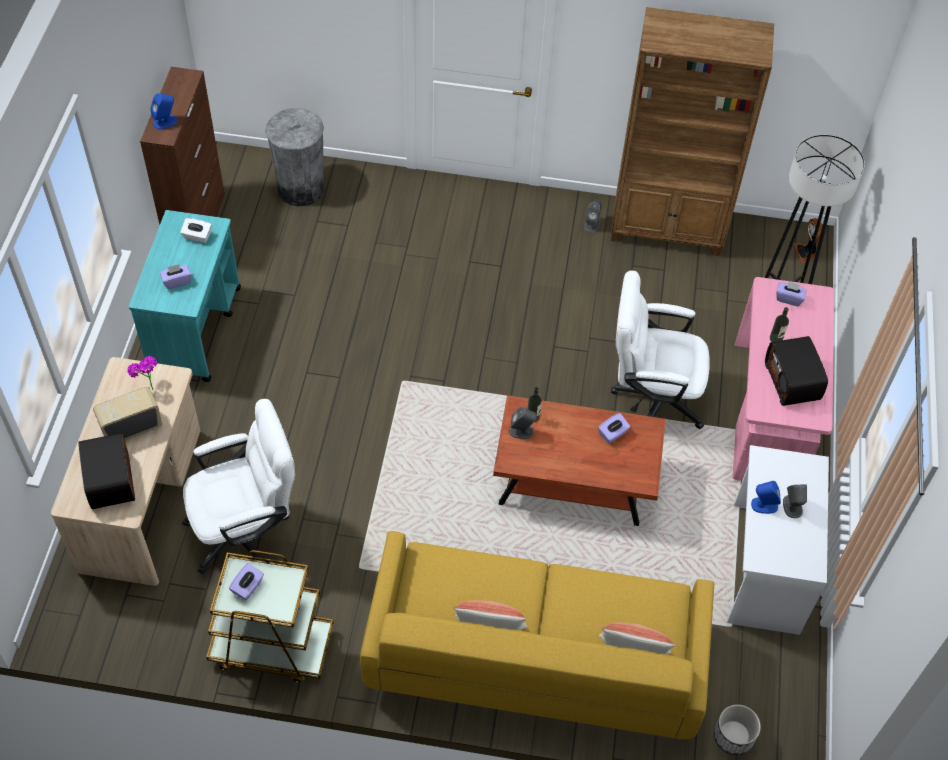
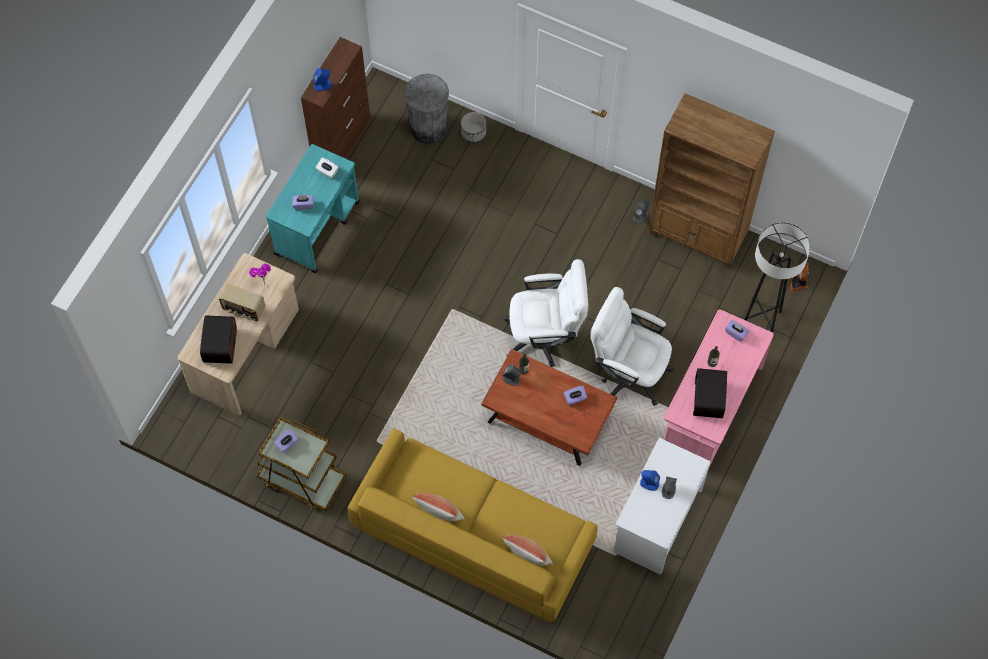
camera: 20 degrees right, 10 degrees up
radio [93,387,162,440] -> radio turned 150 degrees counterclockwise [219,284,265,321]
white office chair [182,399,295,574] -> white office chair moved to [504,259,588,367]
planter [714,705,761,755] -> planter moved to [461,112,486,143]

